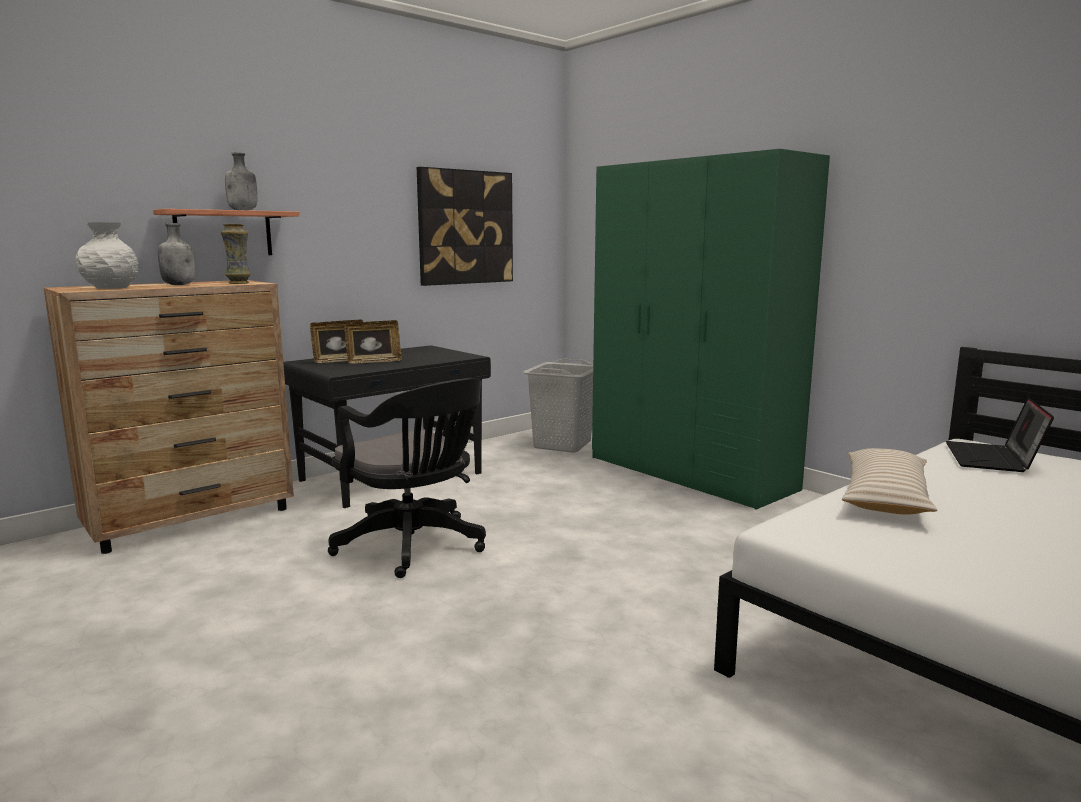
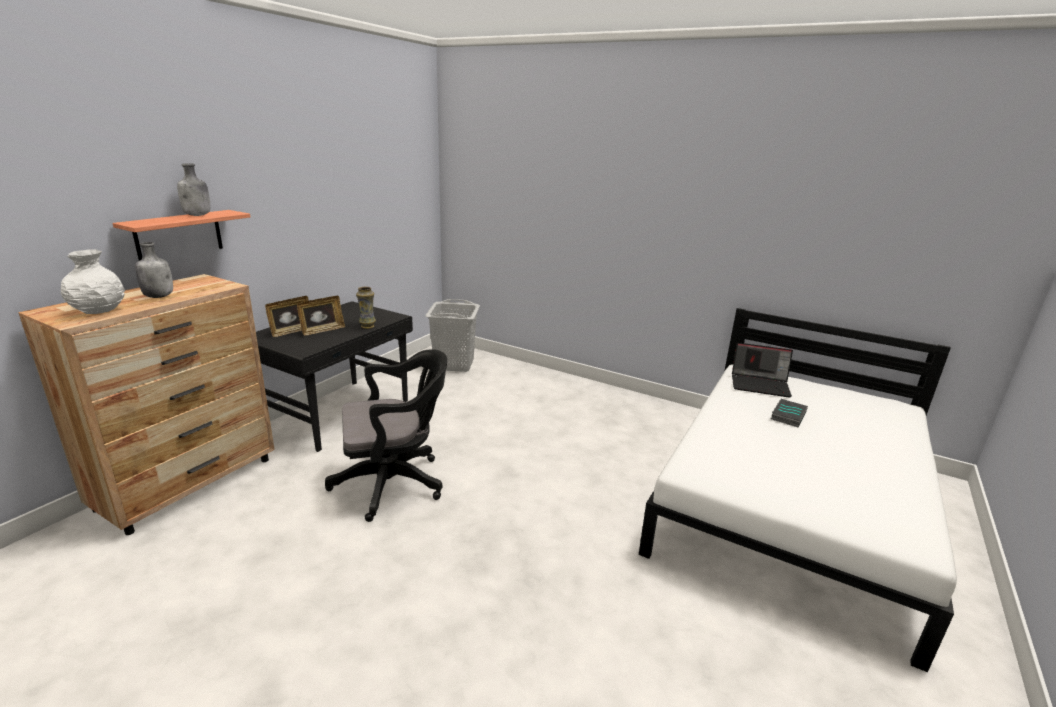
camera: 20 degrees left, 10 degrees up
vase [221,224,251,284] -> vase moved to [356,287,376,329]
black office chair [328,378,486,578] -> black office chair turned 45 degrees counterclockwise [325,349,447,522]
picture [417,167,513,286] -> none
green wardrobe [592,149,830,509] -> none
beige pillow [842,448,937,515] -> none
laptop [946,397,1054,472] -> laptop turned 75 degrees counterclockwise [732,343,793,398]
none -> book [771,399,808,427]

